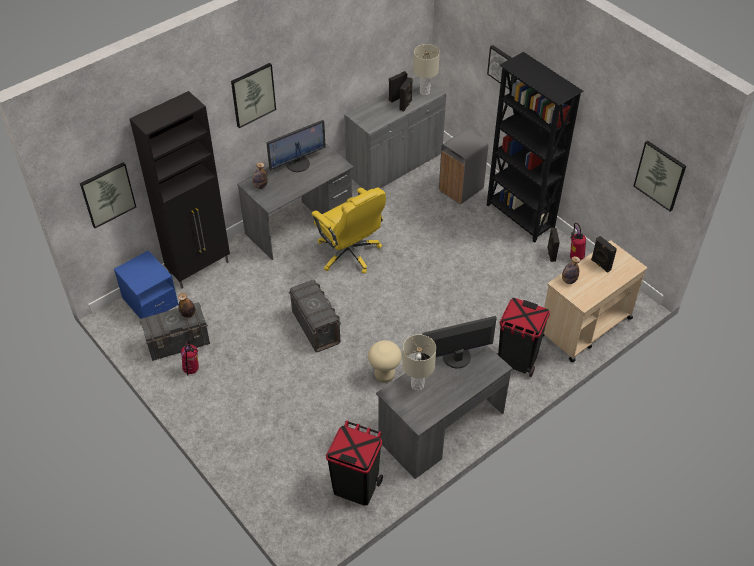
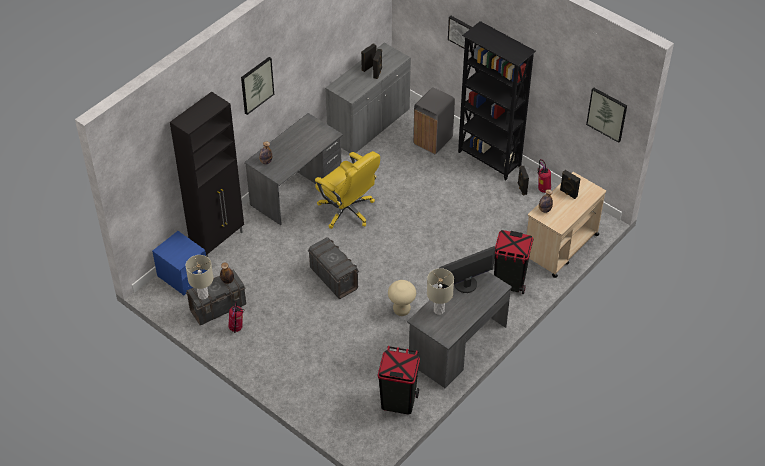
camera: 10 degrees left, 0 degrees up
picture [80,162,136,228] -> none
monitor [266,120,326,172] -> none
beige table lamp [413,44,440,95] -> beige table lamp moved to [186,255,213,300]

